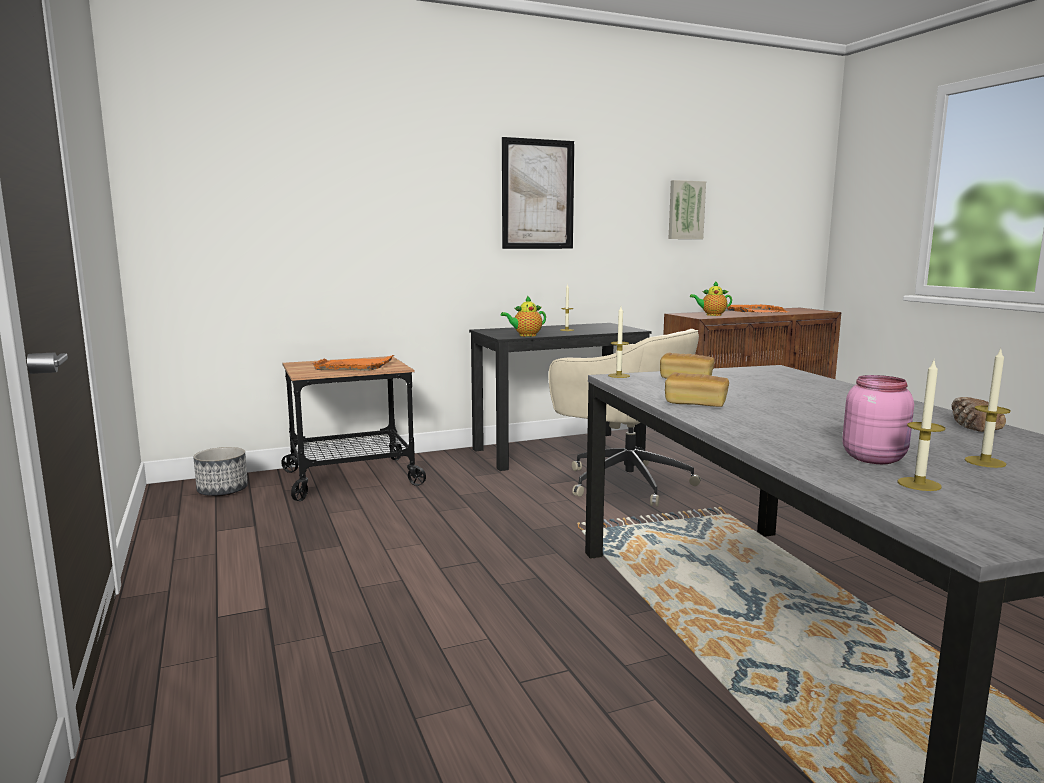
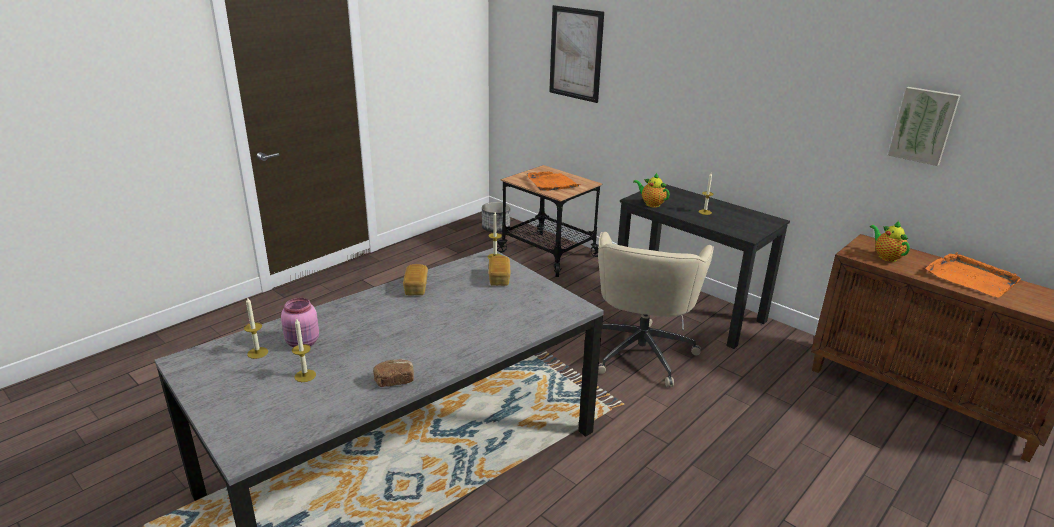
camera: 65 degrees right, 15 degrees up
picture [502,137,574,249] -> picture moved to [549,5,604,103]

